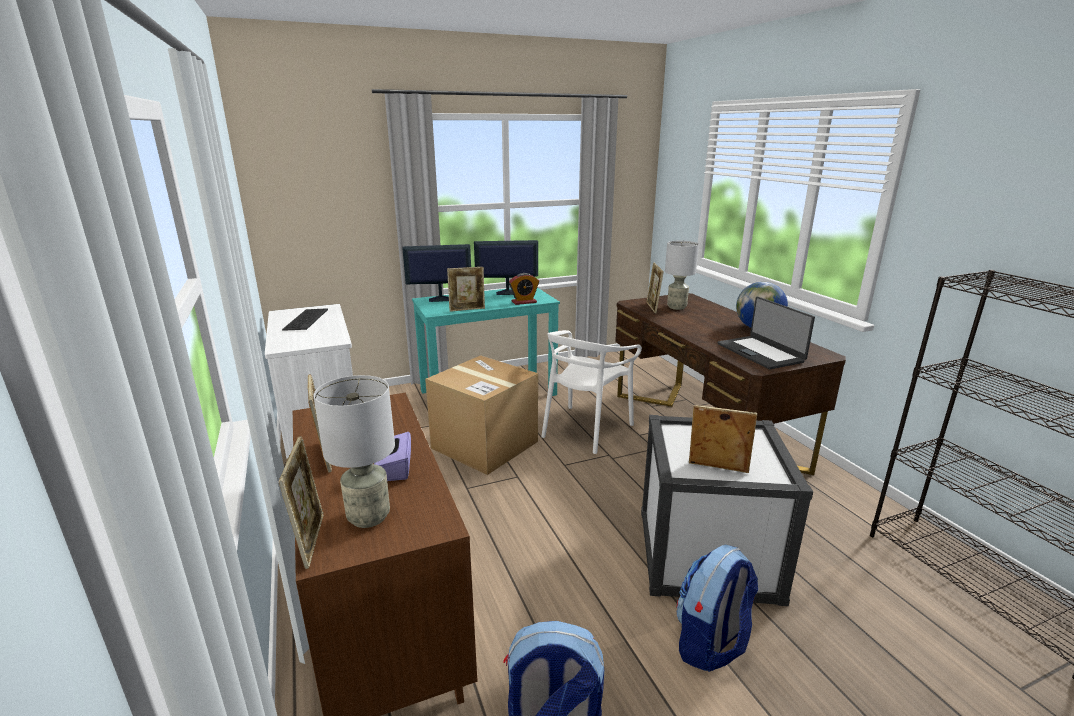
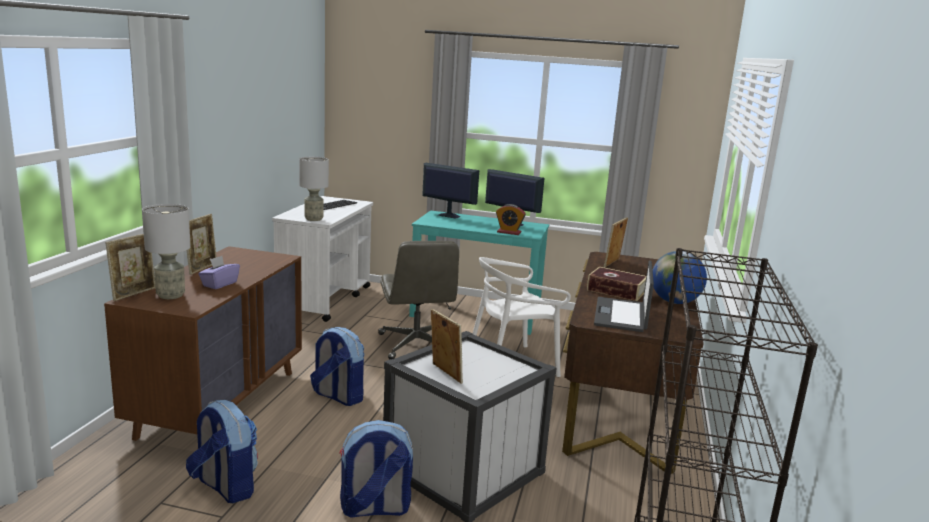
camera: 35 degrees right, 5 degrees down
cardboard box [425,355,538,475] -> grey office chair [378,241,459,359]
picture frame [447,267,485,312] -> none
grey table lamp [665,241,699,310] -> grey table lamp moved to [299,157,329,221]
none -> backpack [310,327,364,406]
none -> book [587,267,646,301]

